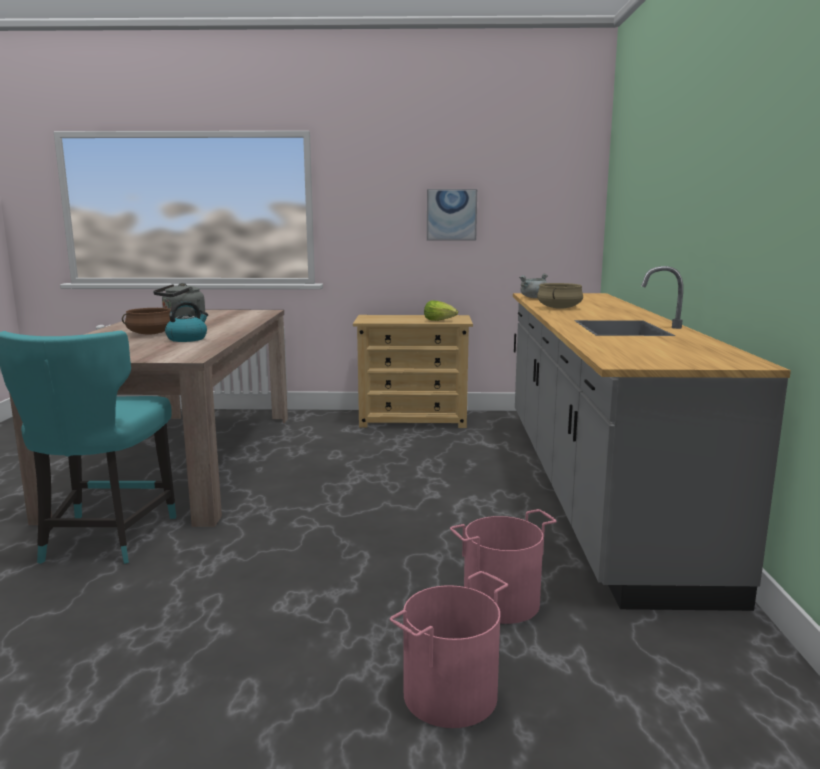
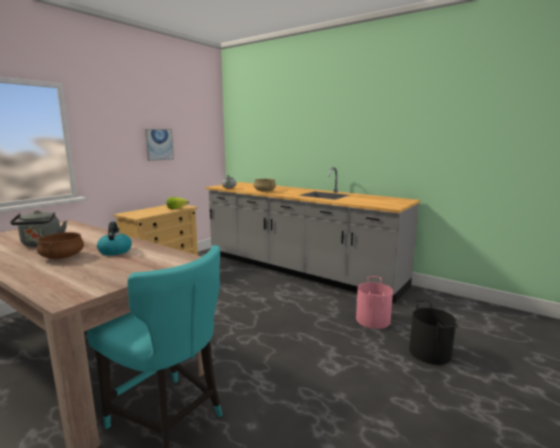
camera: 55 degrees left, 0 degrees up
pink bucket [390,571,508,728] -> black bucket [409,300,459,365]

